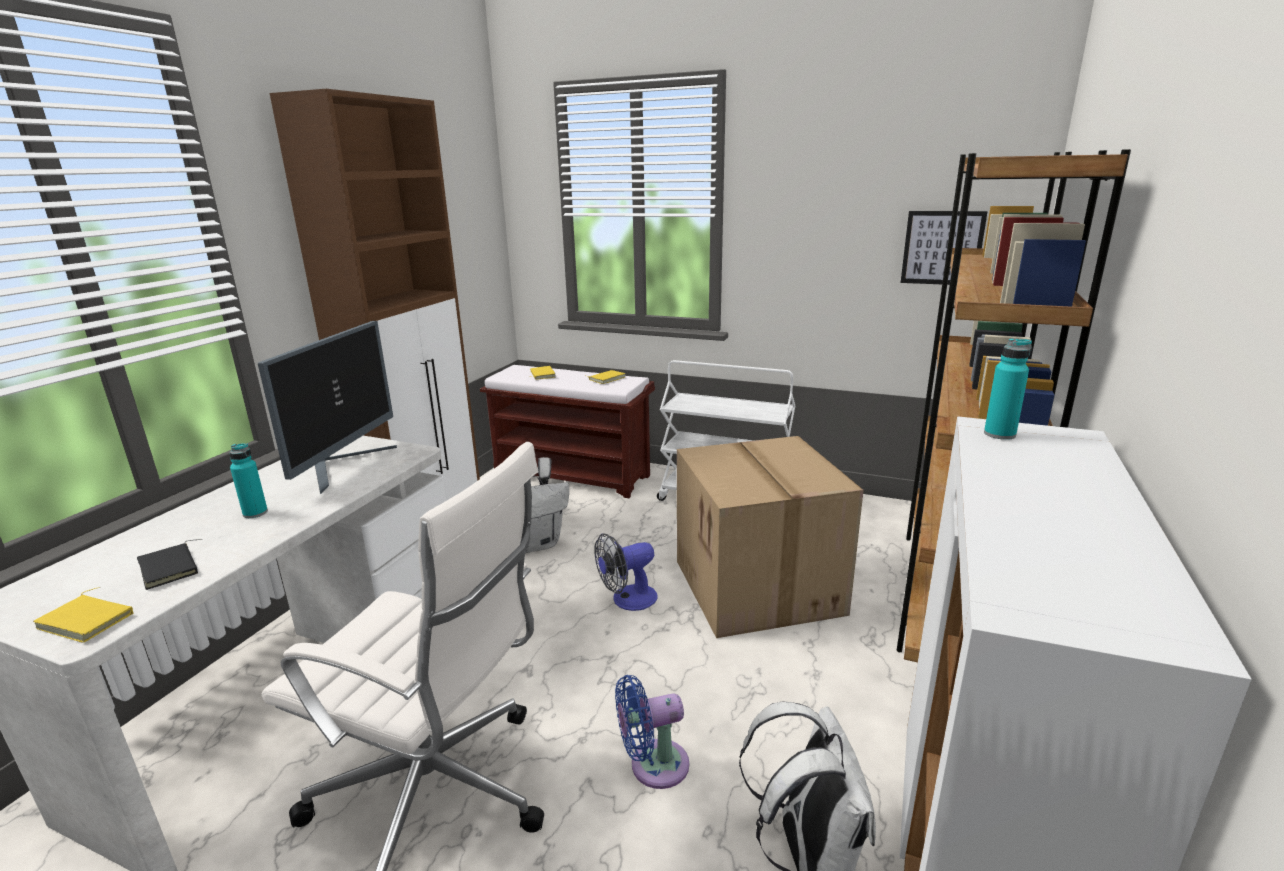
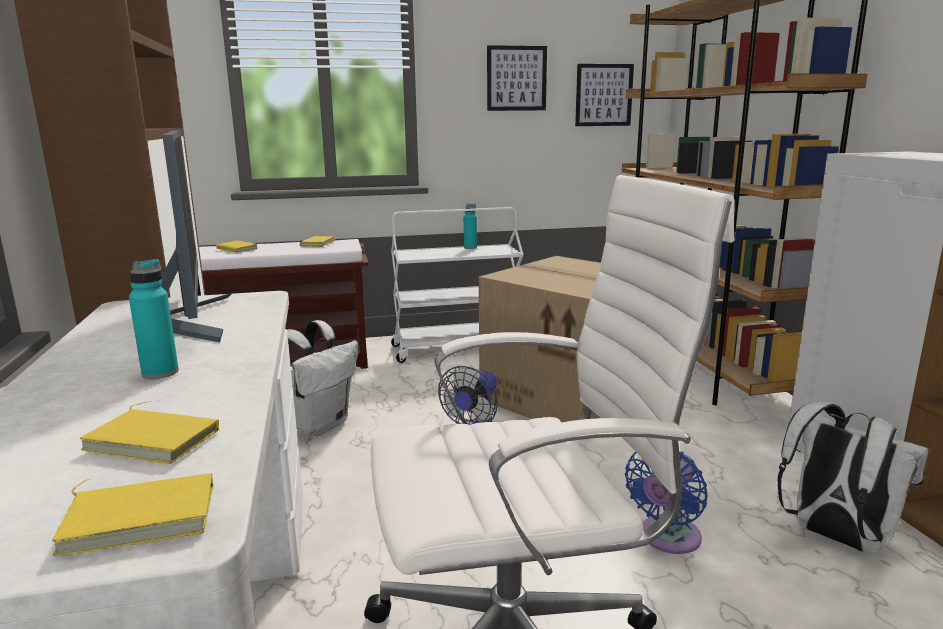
camera: 35 degrees left, 5 degrees down
black book [137,539,200,590] -> yellow book [80,402,219,464]
turquoise bottle [984,338,1032,440] -> turquoise bottle moved to [464,203,477,249]
none -> picture [487,45,547,111]

